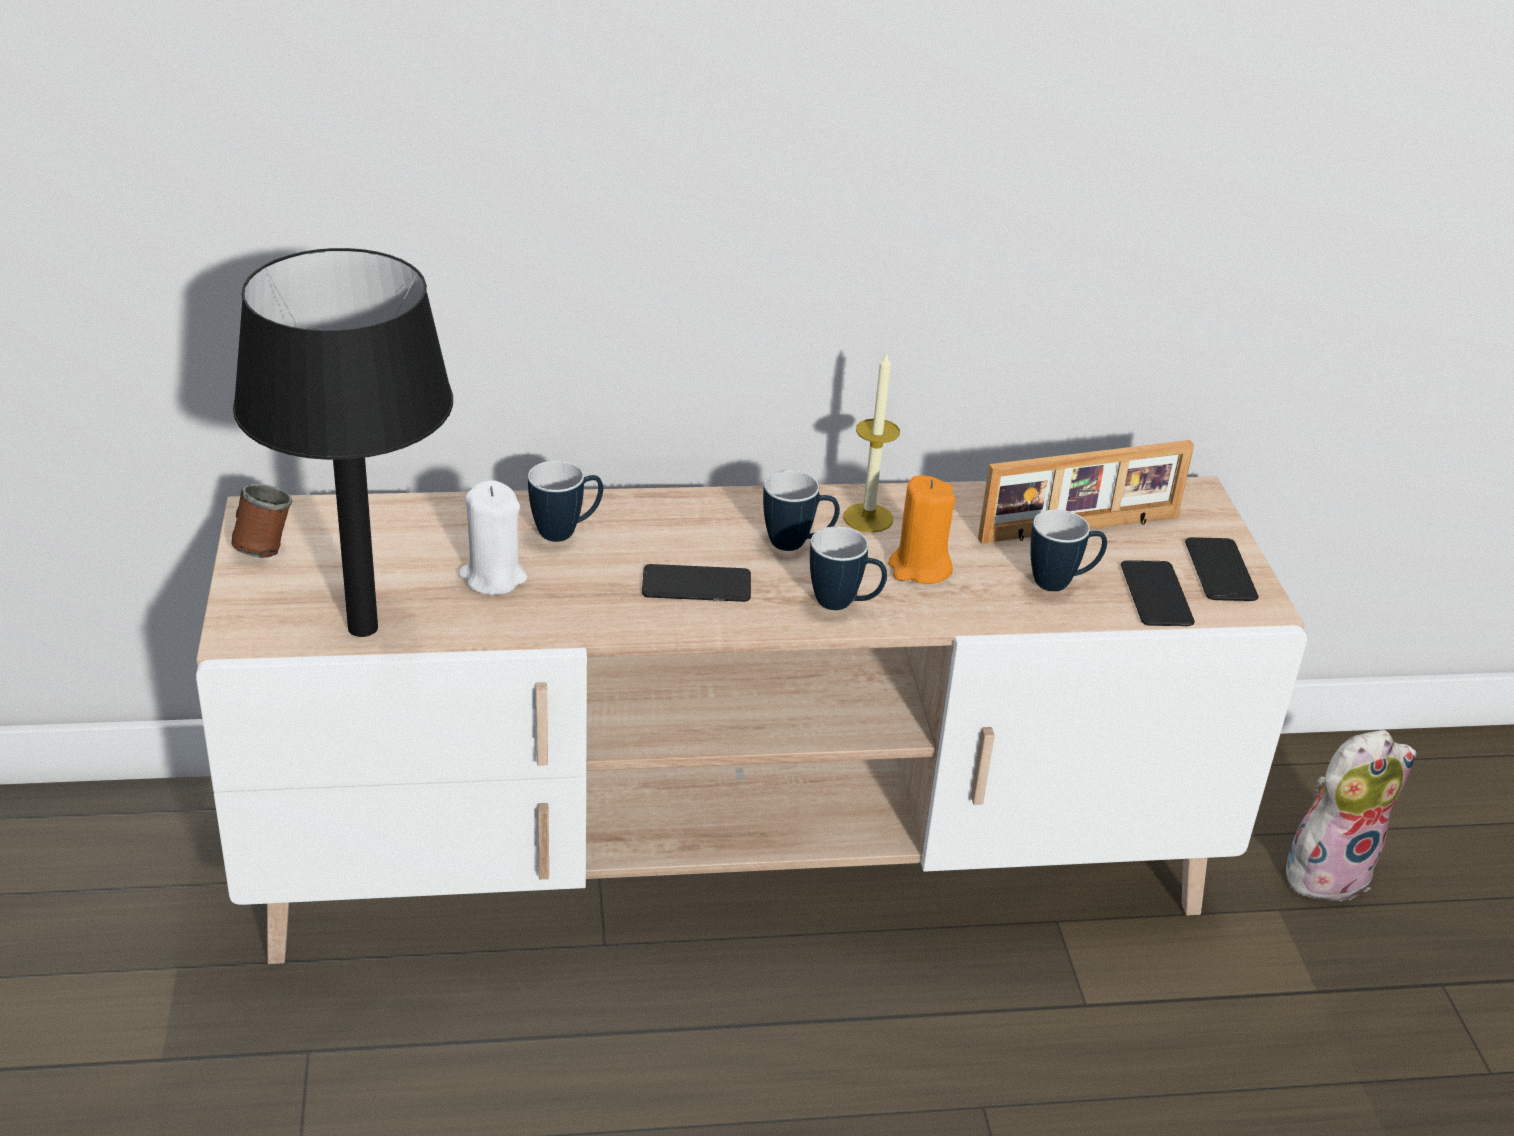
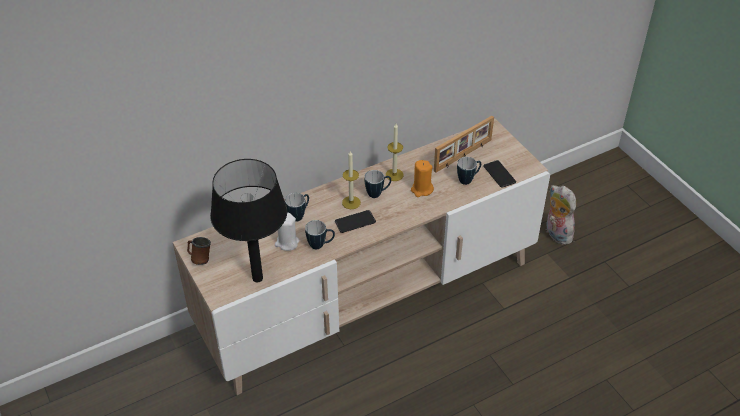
camera: 20 degrees left, 10 degrees up
mug [810,526,887,610] -> mug moved to [305,220,335,249]
phone [1185,537,1258,601] -> none
plush toy [1286,730,1417,907] -> plush toy turned 75 degrees counterclockwise [546,185,576,245]
none -> candle [342,151,361,209]

